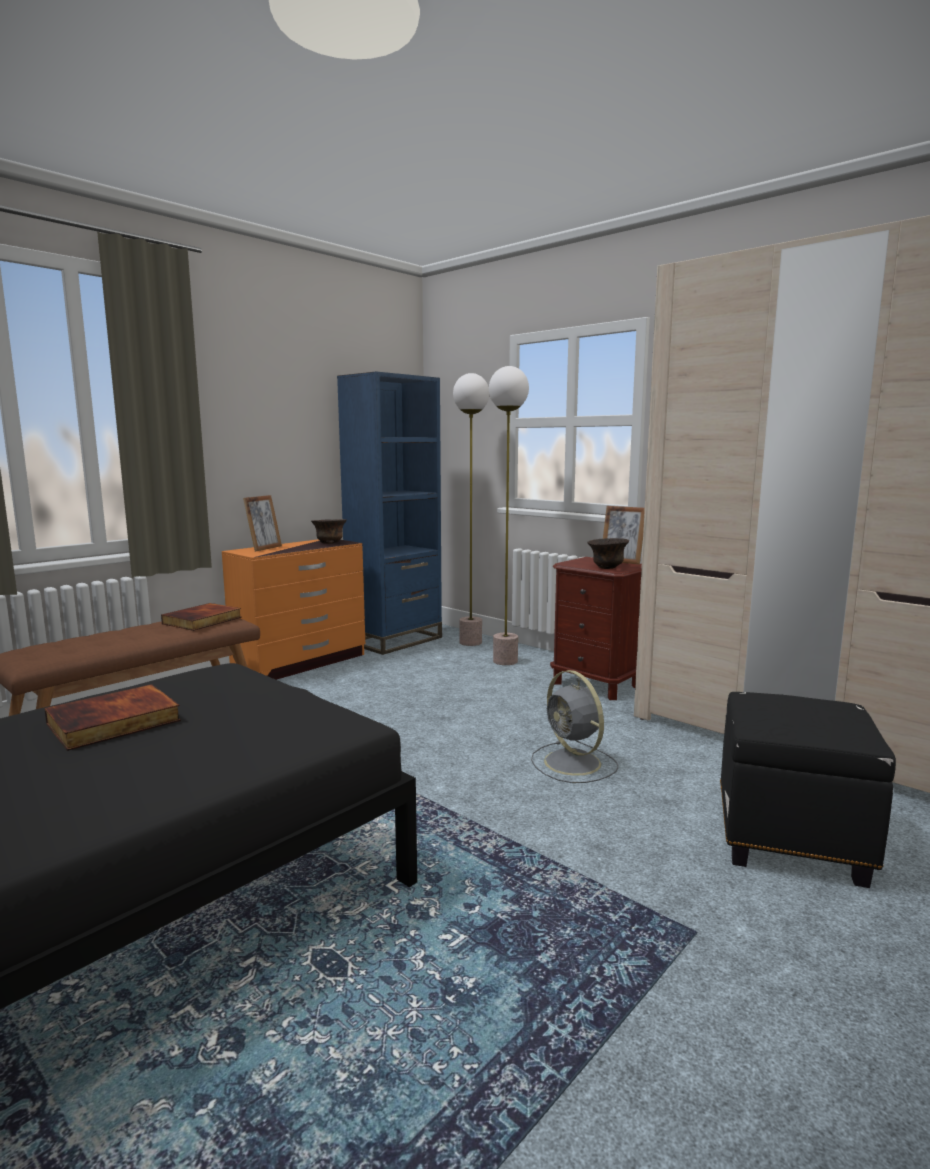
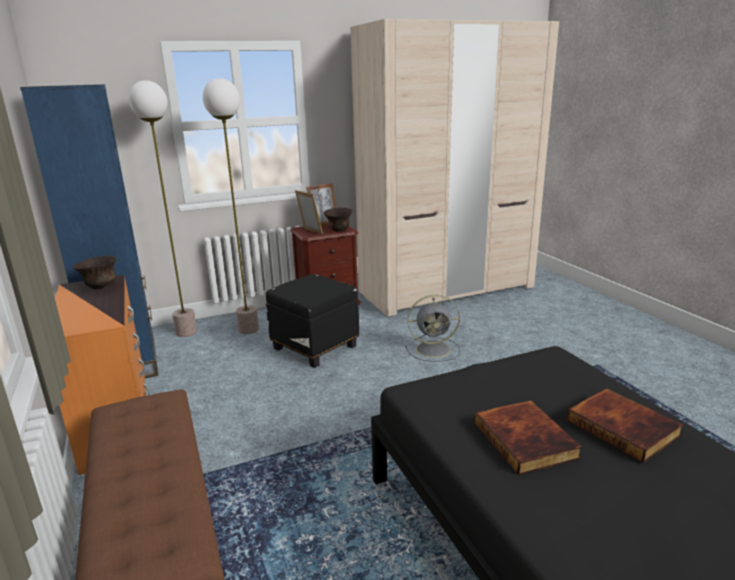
camera: 65 degrees left, 10 degrees up
book [161,603,242,631] -> book moved to [567,388,683,463]
picture frame [243,495,282,552] -> picture frame moved to [295,190,323,234]
black ottoman [720,692,896,888] -> black ottoman moved to [266,274,359,368]

